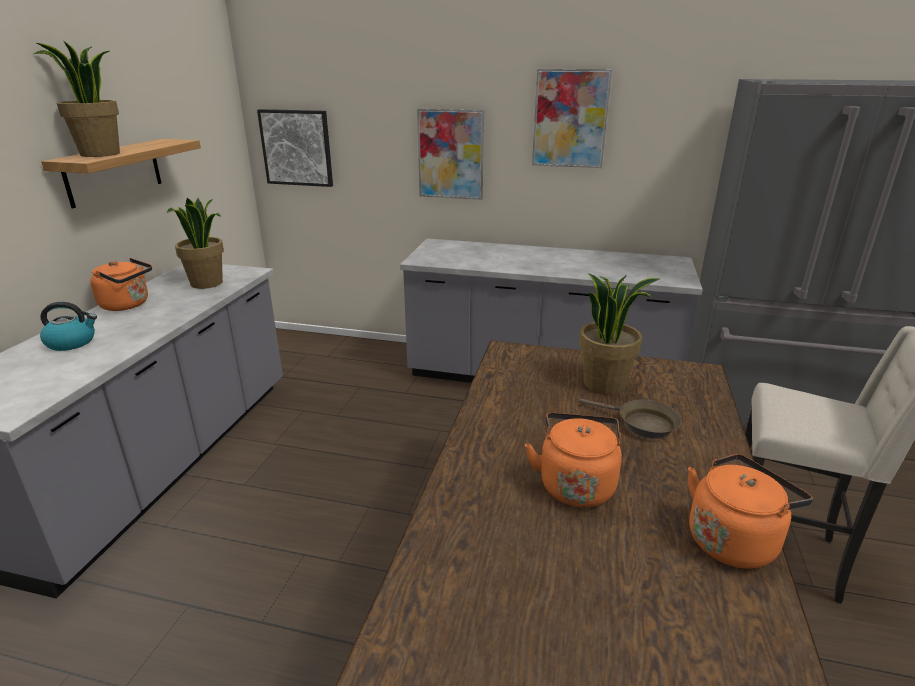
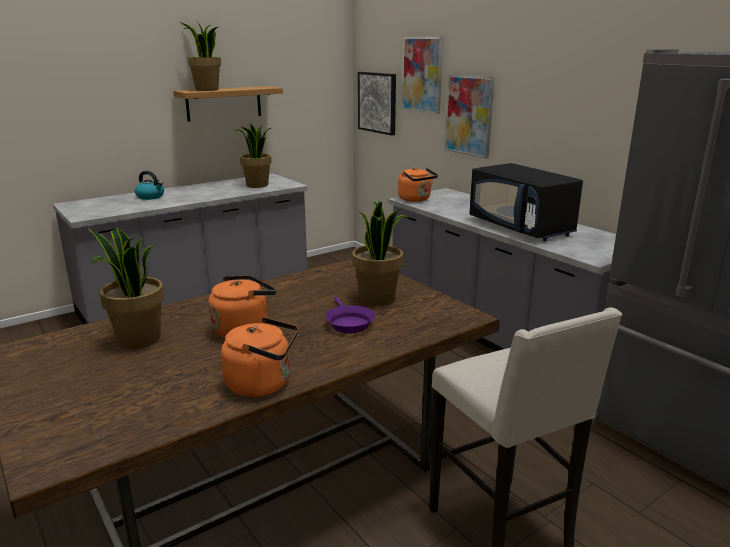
camera: 40 degrees right, 5 degrees down
orange kettle [90,258,152,311] -> orange kettle moved to [398,167,438,202]
picture [532,69,612,168] -> picture moved to [402,37,443,114]
brown frying pan [579,399,682,439] -> purple frying pan [325,296,375,333]
none -> potted plant [88,227,164,349]
none -> black microwave [469,163,583,241]

